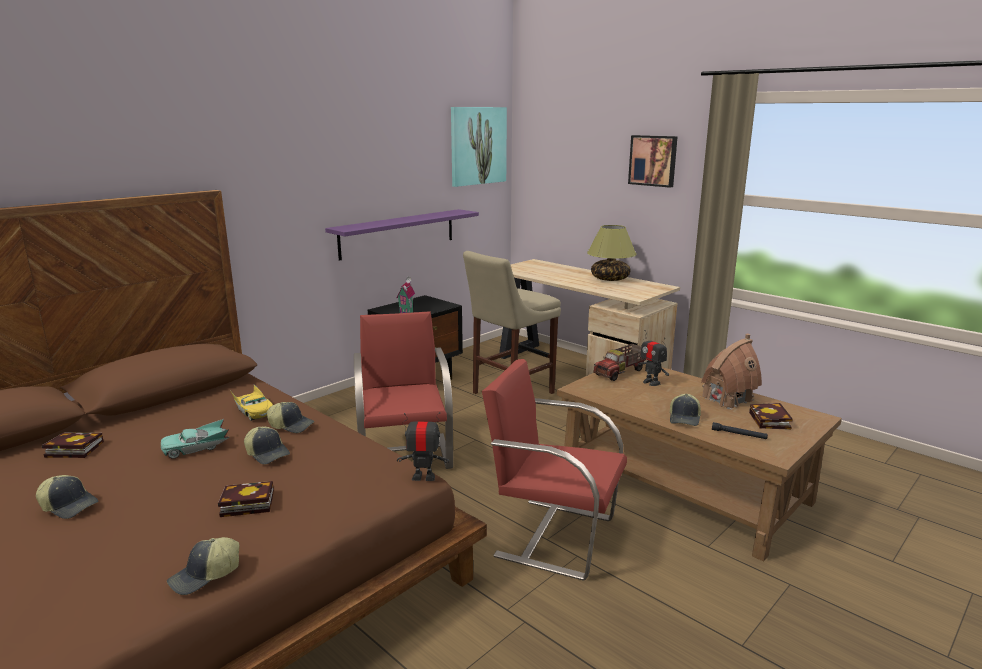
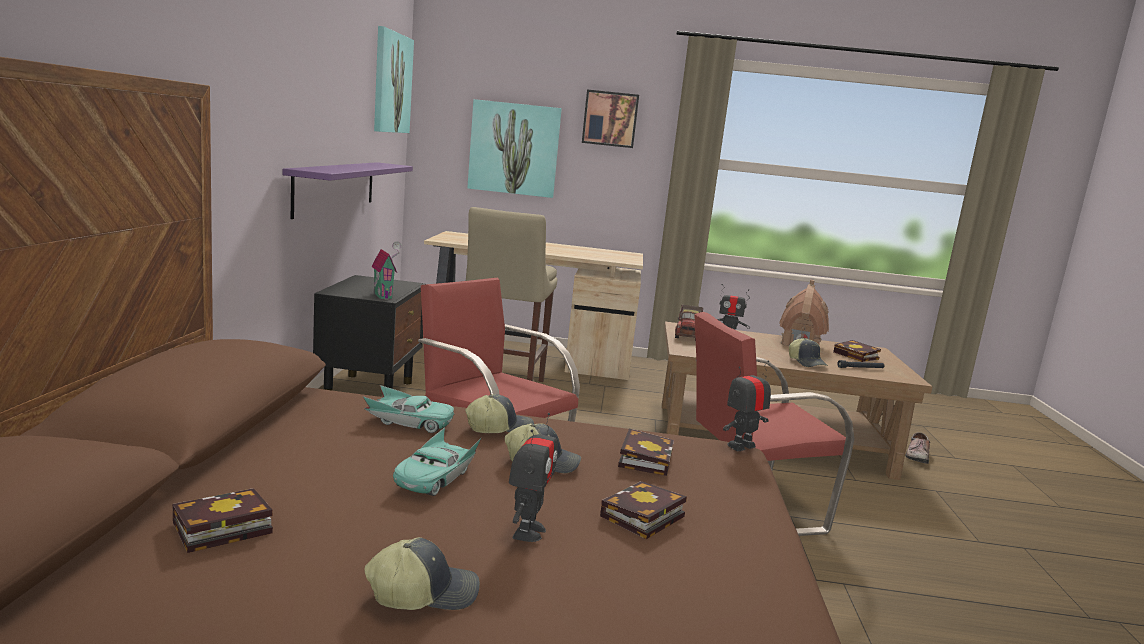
camera: 40 degrees left, 5 degrees down
cap [167,537,239,595] -> none
yellow toy car [230,385,273,421] -> turquoise toy car [363,385,454,433]
table lamp [587,225,636,281] -> none
none -> picture [467,99,562,198]
none -> toy robot [509,413,558,542]
none -> book [618,429,674,476]
none -> shoe [905,432,930,464]

